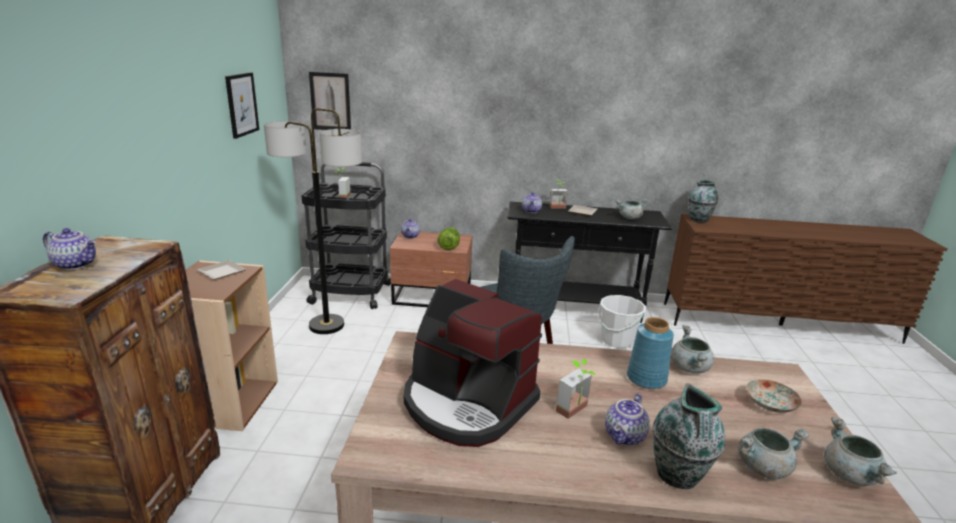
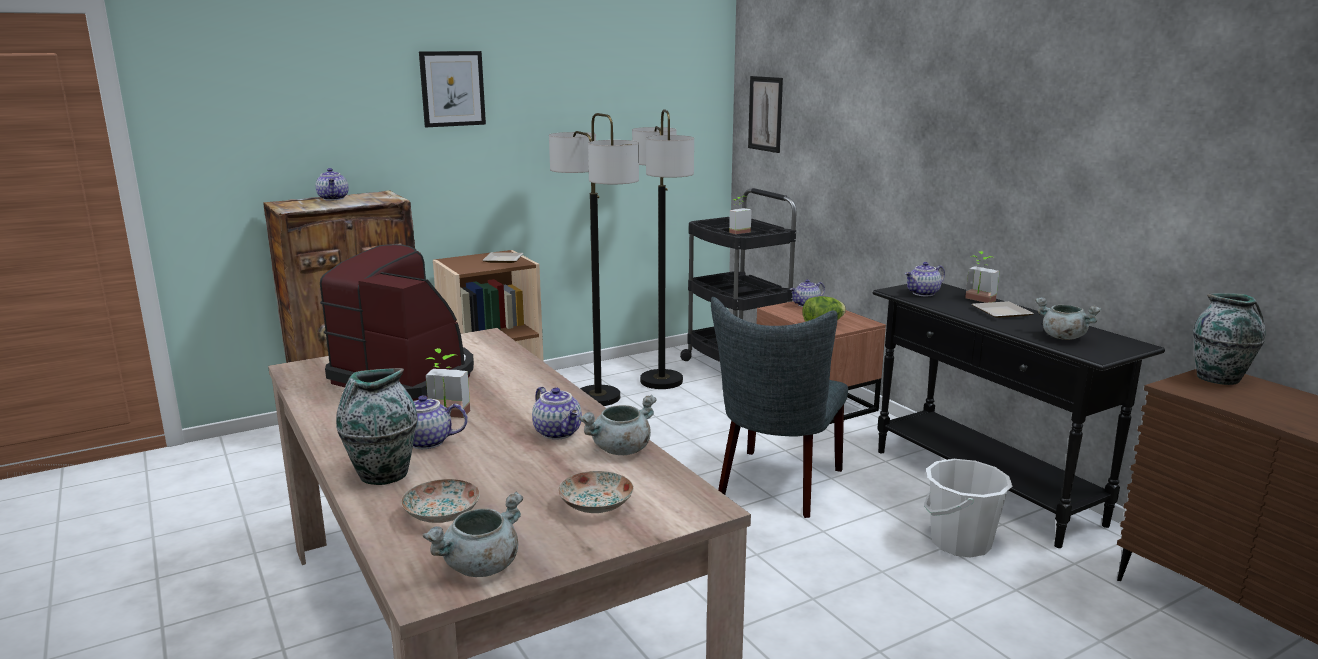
camera: 55 degrees right, 5 degrees down
picture [225,72,259,139] -> picture moved to [419,51,486,127]
coffee machine [404,279,542,447] -> coffee machine turned 120 degrees clockwise [320,244,474,401]
blue vase [627,317,674,389] -> teapot [532,387,582,440]
grey cooking pot [738,428,809,479] -> plate [401,479,480,523]
none -> floor lamp [549,113,639,406]

